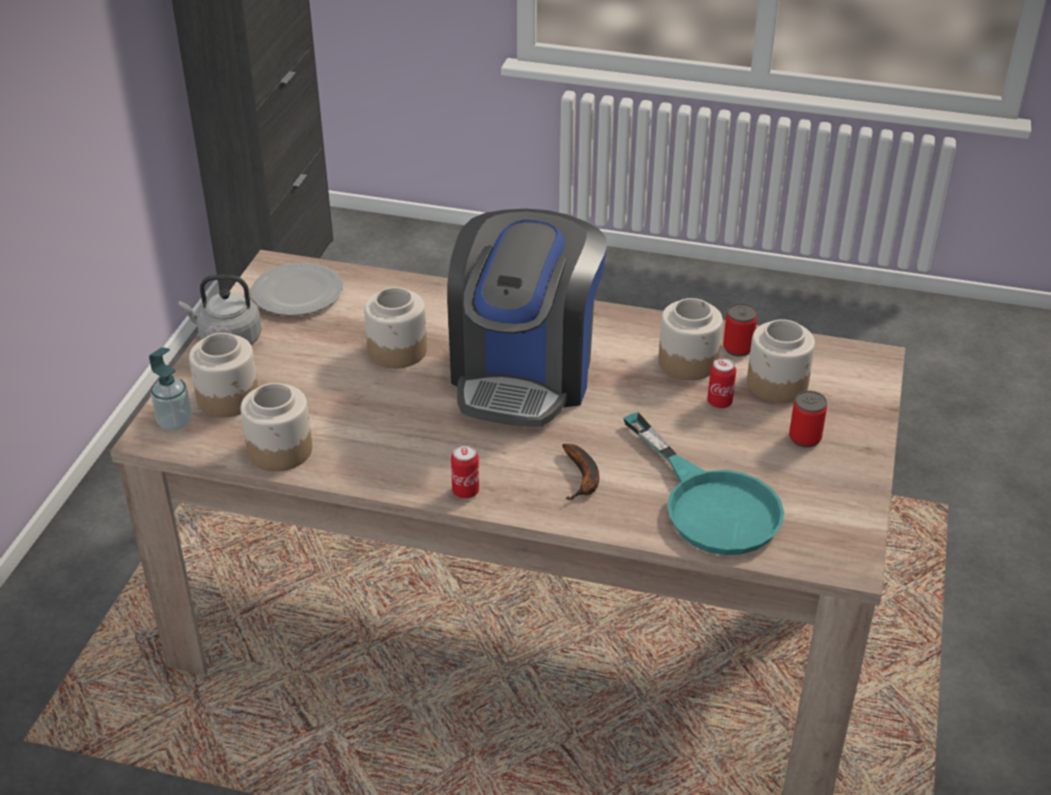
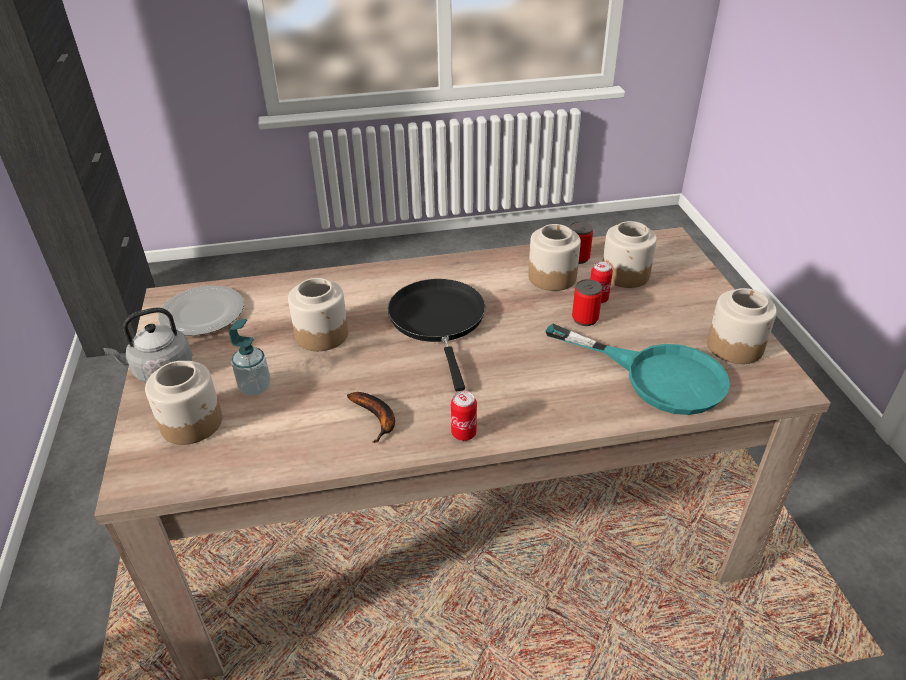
camera: 25 degrees left, 0 degrees up
soap dispenser [149,347,192,431] -> soap dispenser moved to [229,319,271,396]
jar [240,383,312,471] -> jar moved to [707,288,777,364]
coffee machine [447,209,607,427] -> black frying pan [388,279,486,391]
banana [562,444,599,500] -> banana moved to [347,392,395,443]
can [789,391,827,448] -> can moved to [572,279,603,326]

